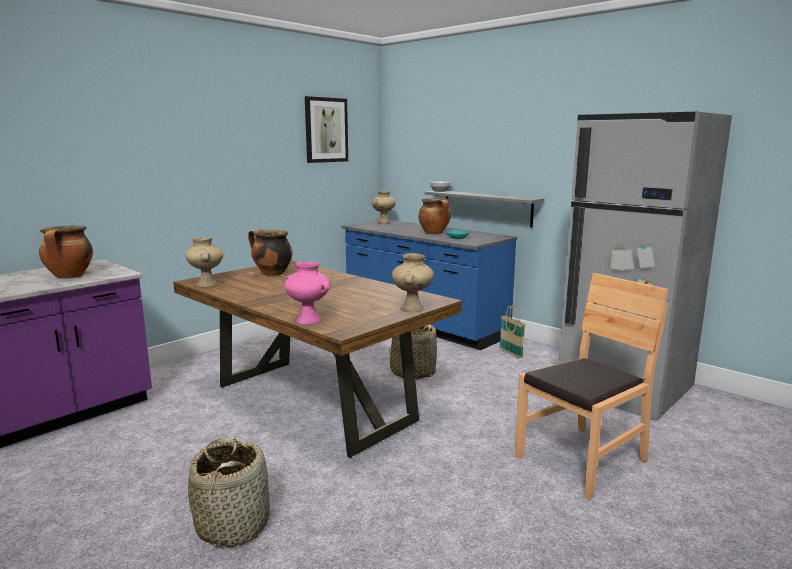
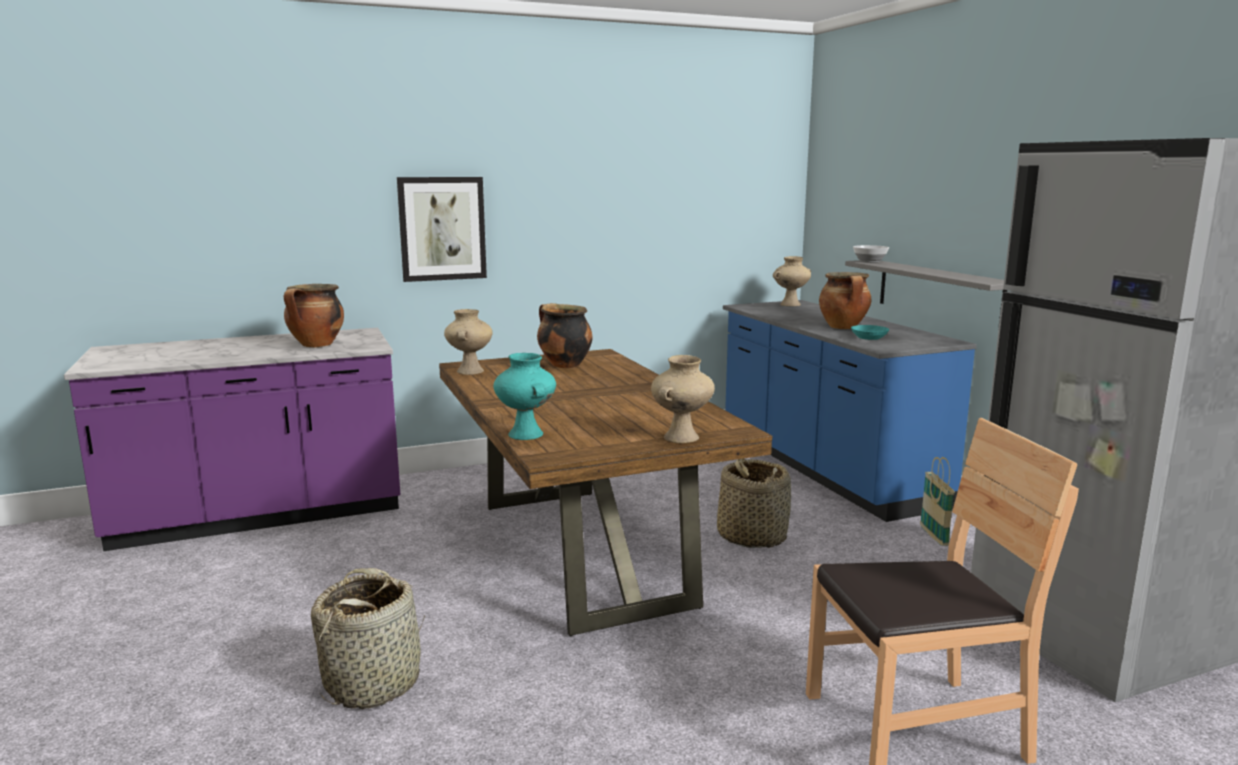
camera: 25 degrees right, 0 degrees up
pink vase [285,261,330,325] -> turquoise vase [493,353,556,440]
picture [305,96,348,163] -> picture moved to [397,177,487,282]

